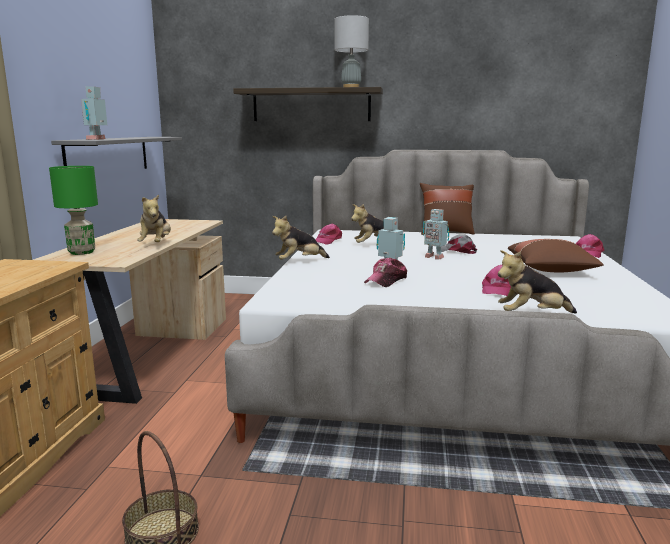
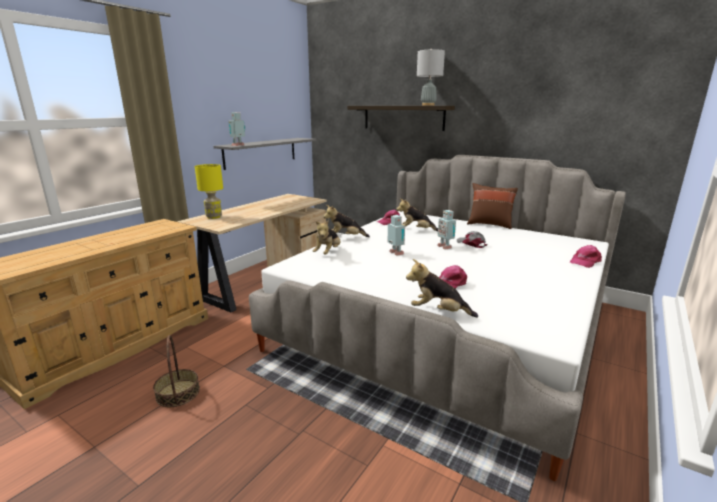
camera: 25 degrees right, 5 degrees up
green table lamp [49,166,98,255] -> yellow table lamp [195,164,223,219]
plush toy [137,194,171,242] -> plush toy moved to [313,220,341,255]
cap [364,258,407,287] -> none
brown pillow [508,239,604,272] -> none

